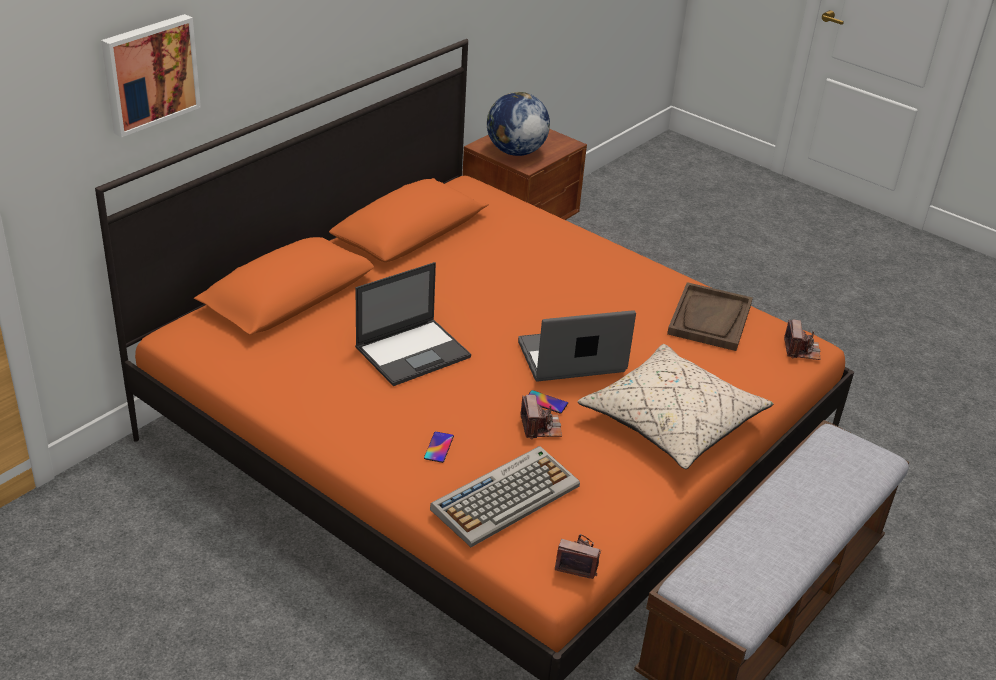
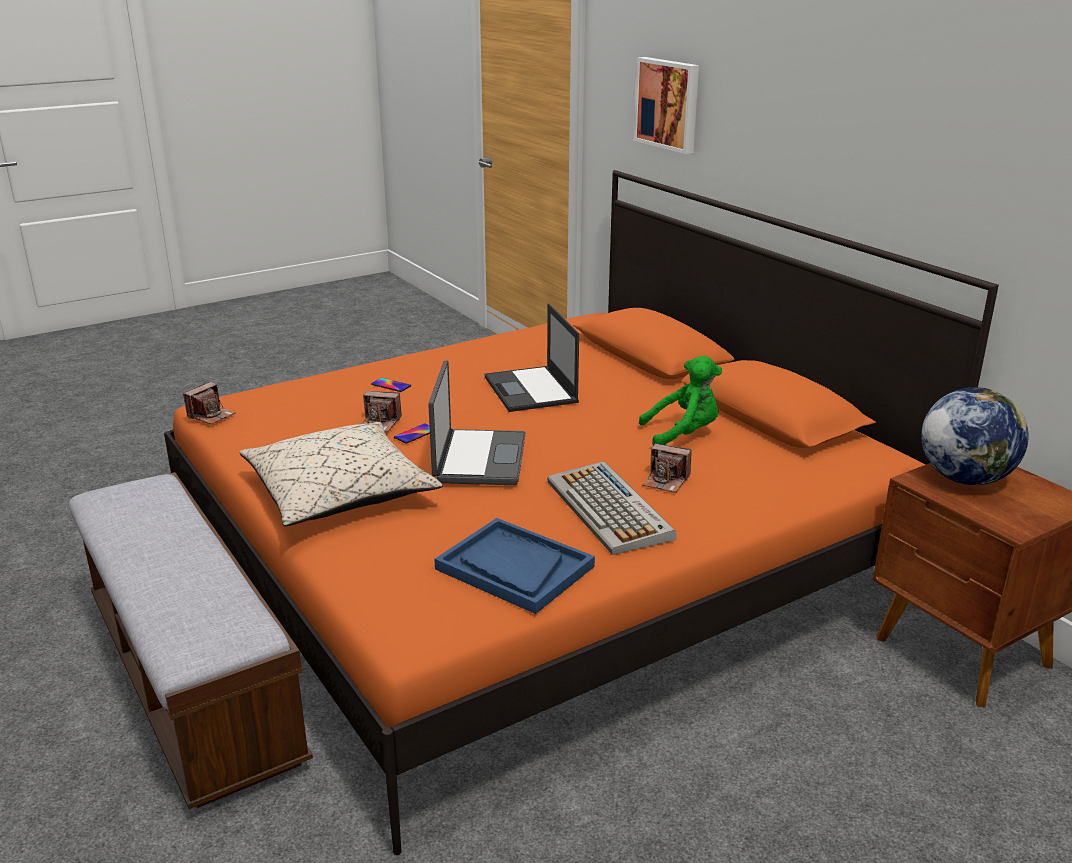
camera: 110 degrees right, 10 degrees down
keyboard [430,446,580,547] -> keyboard moved to [547,461,676,555]
brown tray [667,282,753,351] -> blue tray [434,518,595,614]
camera [784,319,821,360] -> camera moved to [642,444,692,493]
none -> green plush toy [639,356,722,445]

